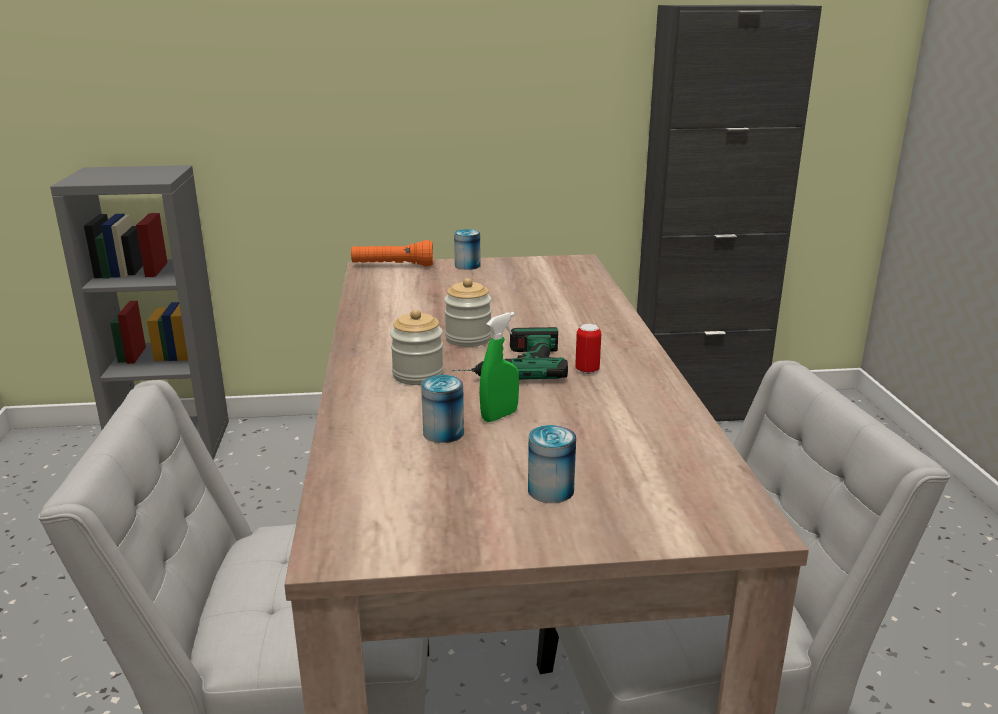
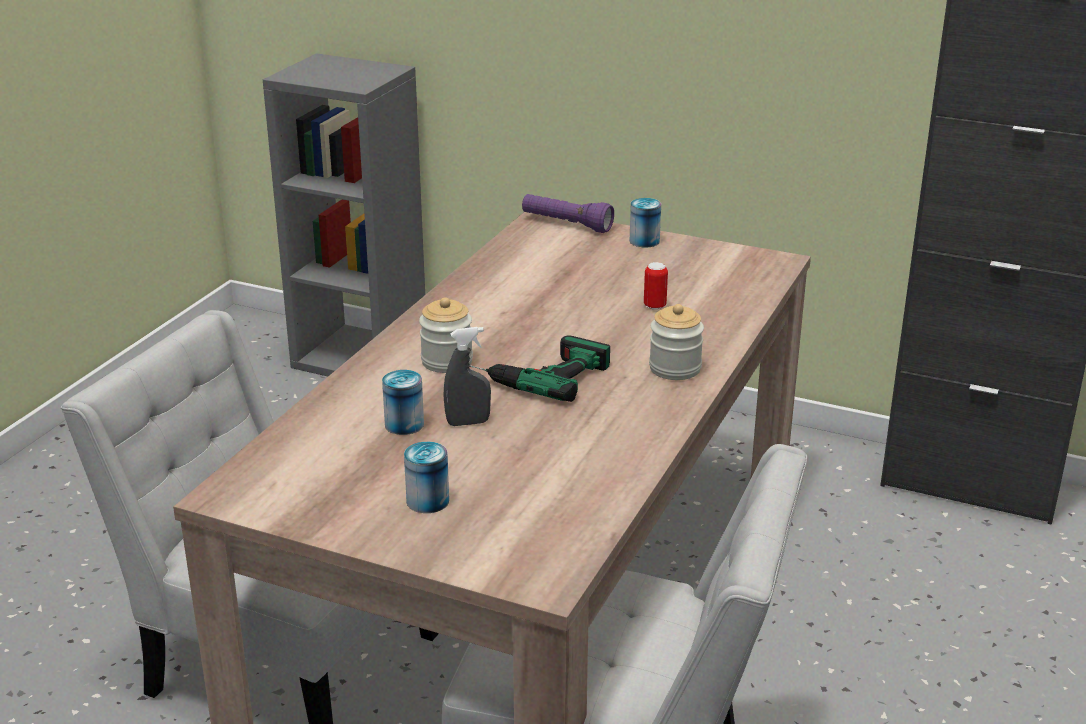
camera: 30 degrees right, 5 degrees up
orange flashlight [351,240,433,266] -> purple flashlight [522,194,614,233]
jar [444,278,492,347] -> jar moved to [649,304,704,380]
green spray bottle [479,312,519,422] -> grey spray bottle [443,327,491,426]
can [575,324,601,374] -> can moved to [644,262,668,310]

